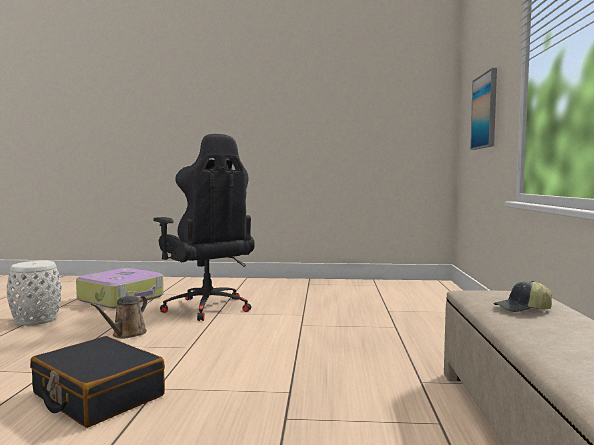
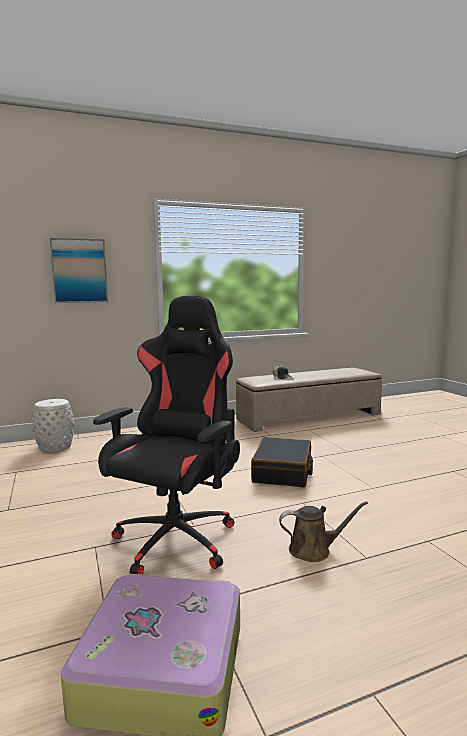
camera: 115 degrees left, 5 degrees up
white stool [7,261,62,325] -> white stool moved to [32,399,74,452]
black suitcase [30,336,165,428] -> black suitcase moved to [251,437,313,488]

